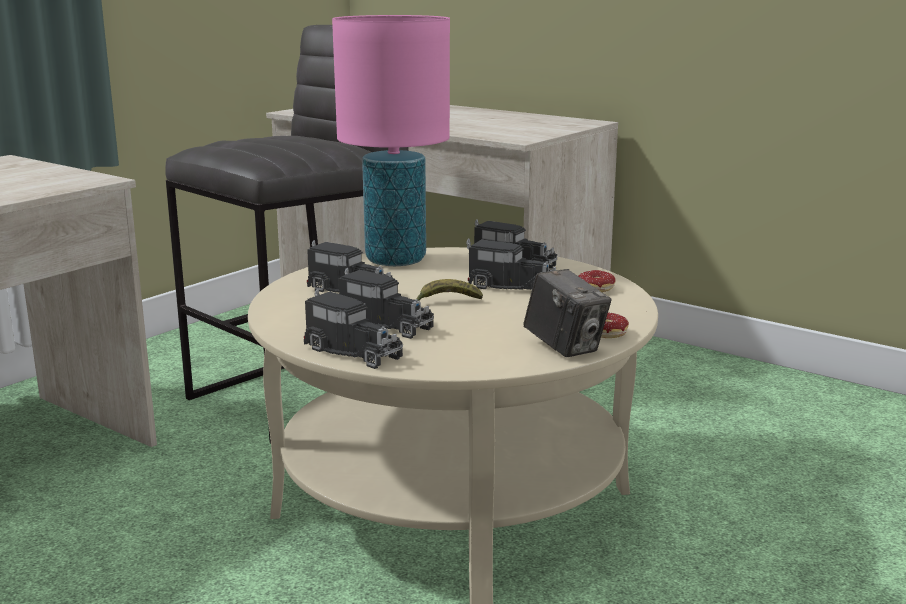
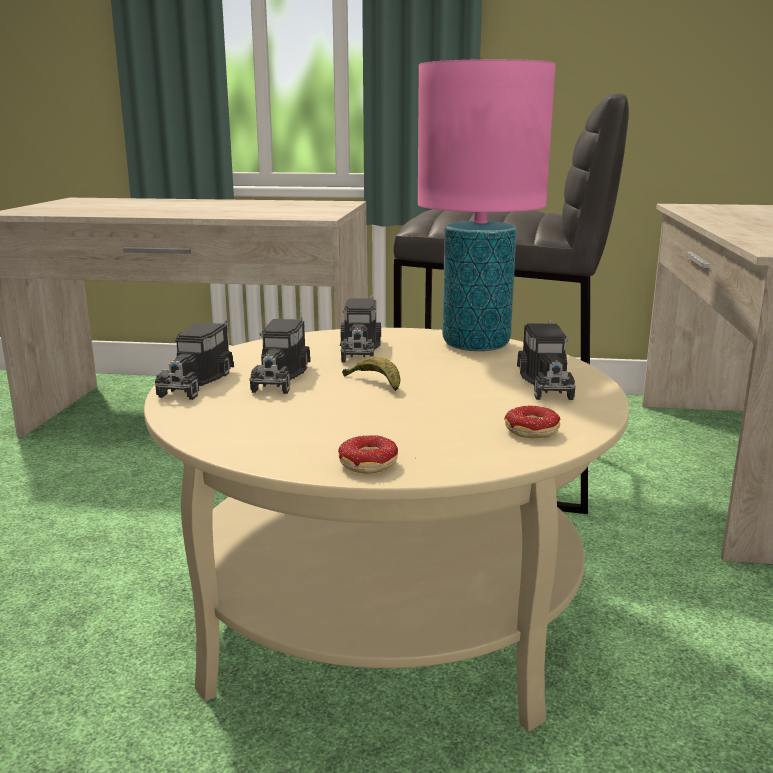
camera: 60 degrees right, 0 degrees up
toy truck [466,238,556,290] -> none
camera [523,269,611,357] -> none

